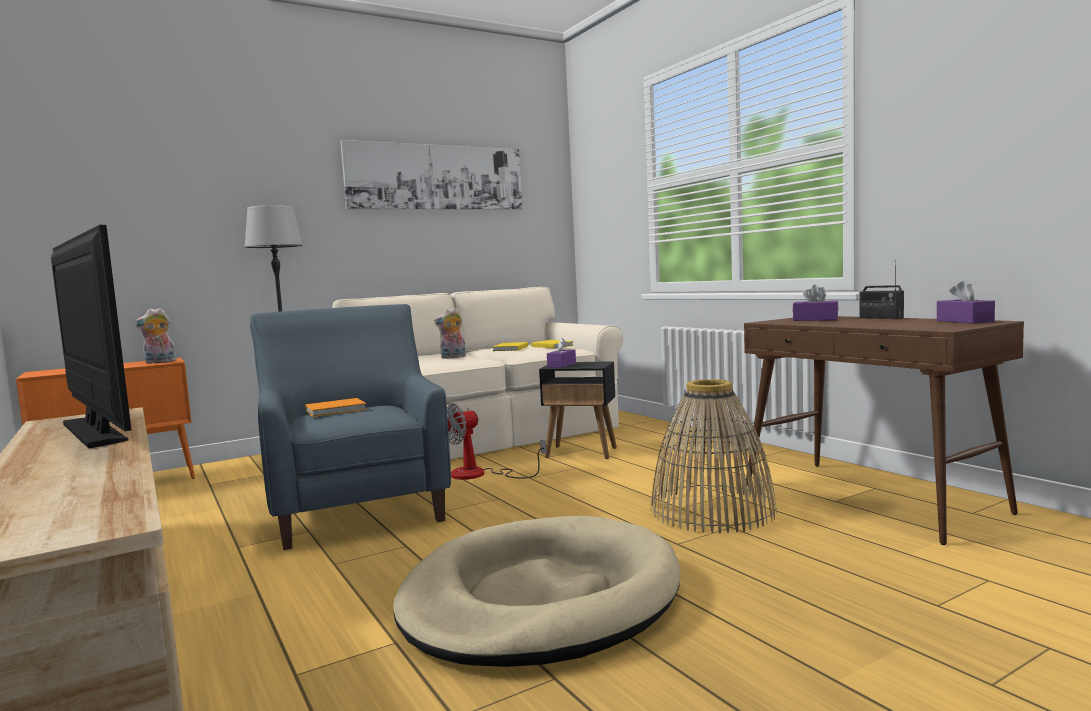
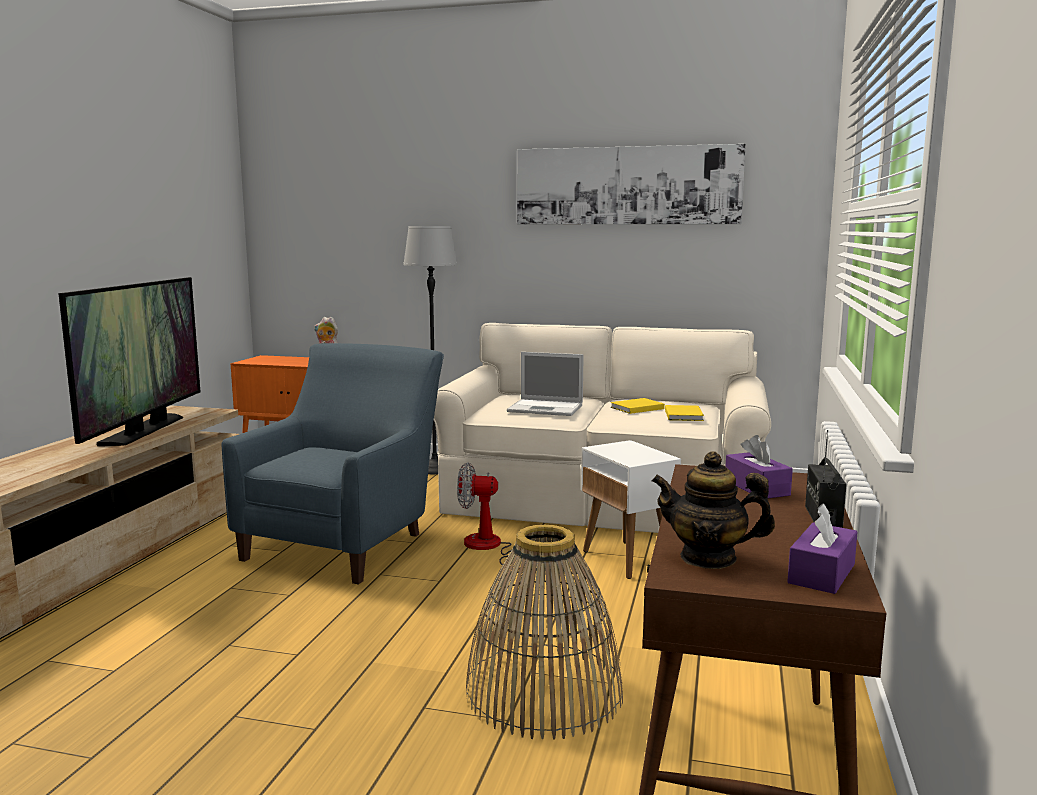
camera: 45 degrees right, 5 degrees up
orange book [305,398,367,417] -> none
beige dog bed [393,516,680,667] -> none
plush toy [434,307,466,359] -> laptop [507,352,584,416]
black side table [539,361,617,459] -> white side table [581,440,681,579]
purple tissue box [547,338,576,368] -> none
none -> teapot [651,452,775,569]

